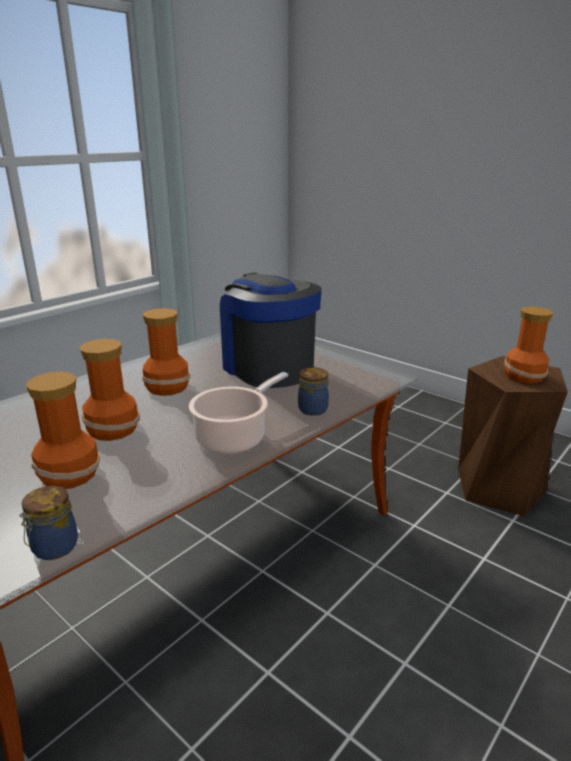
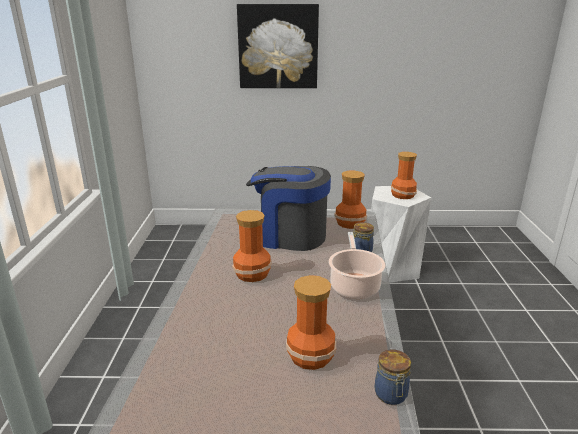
camera: 40 degrees left, 0 degrees up
vase [80,339,140,441] -> vase moved to [335,170,367,229]
brown stool [458,356,568,516] -> white stool [371,186,431,283]
none -> picture [237,4,319,88]

